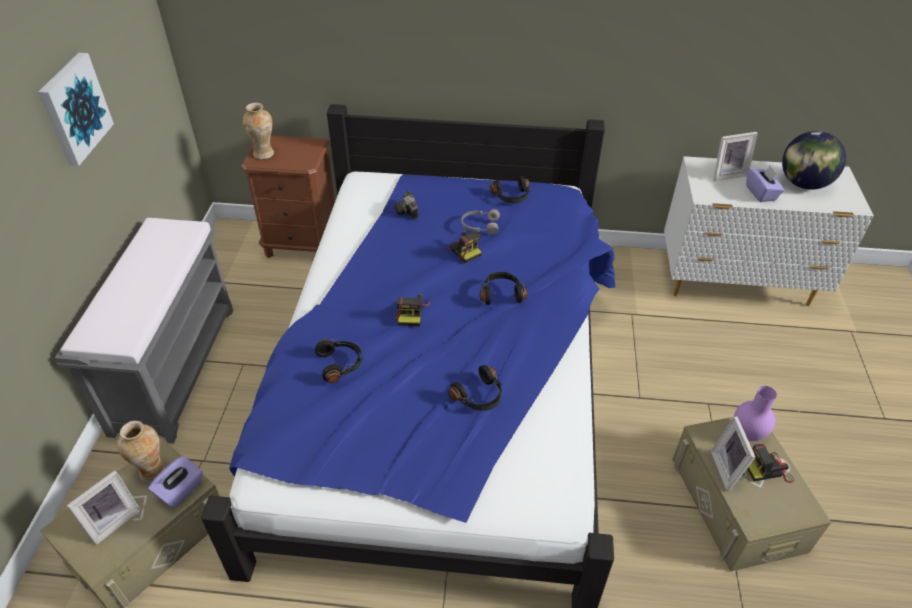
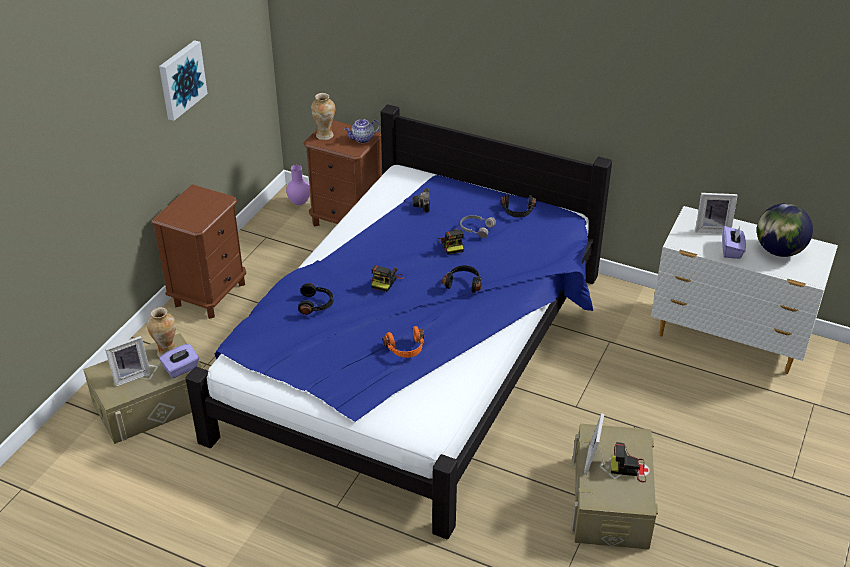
camera: 20 degrees right, 5 degrees down
grey bench [55,218,233,444] -> brown nightstand [152,184,246,319]
black headphones [448,365,502,411] -> orange headphones [383,326,424,358]
purple vase [734,386,777,441] -> purple vase moved to [286,165,310,205]
none -> teapot [344,119,380,143]

